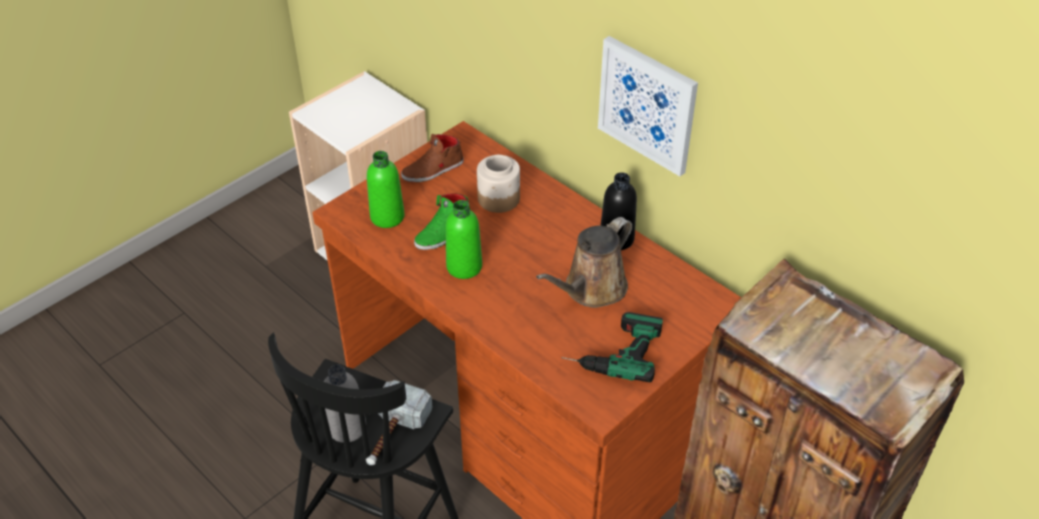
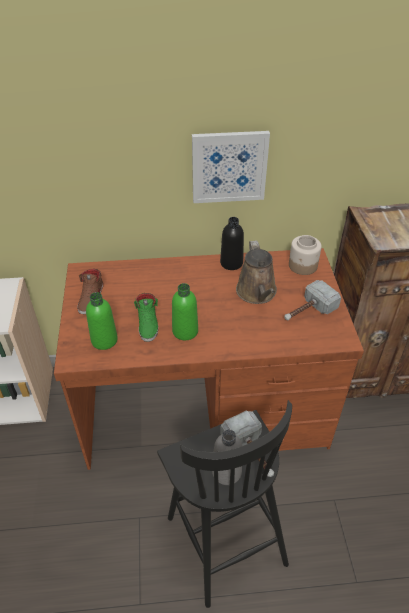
camera: 50 degrees left, 0 degrees up
jar [477,155,520,213] -> jar moved to [289,235,322,275]
power drill [561,312,663,382] -> hammer [284,280,341,320]

